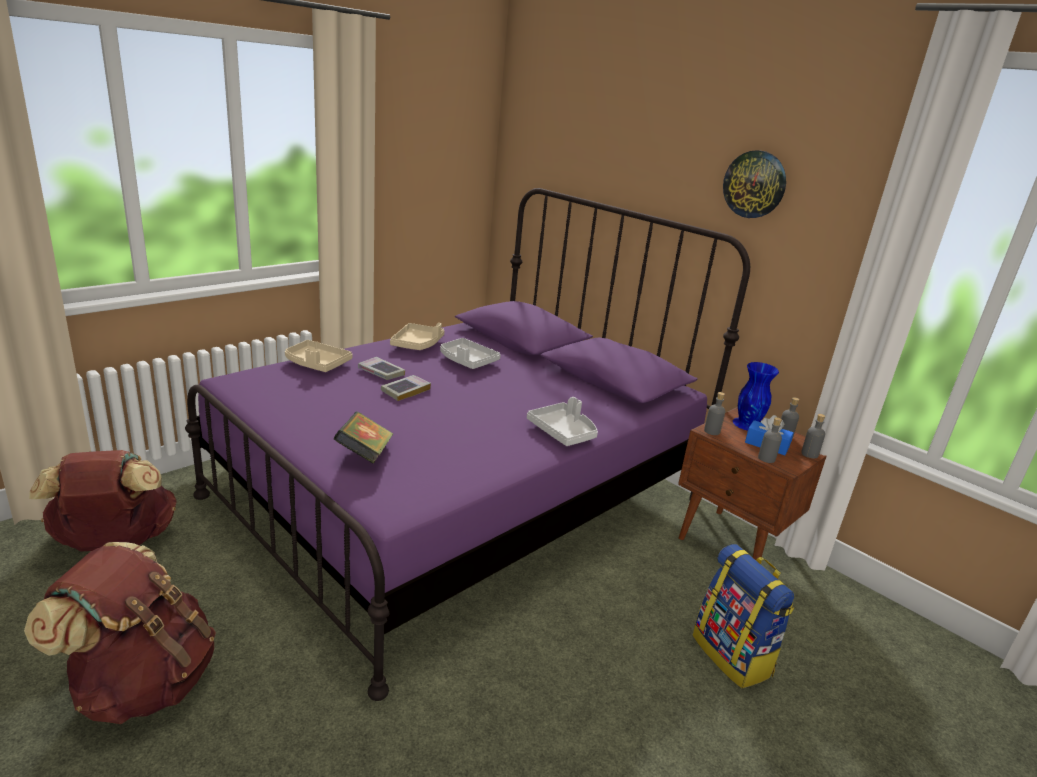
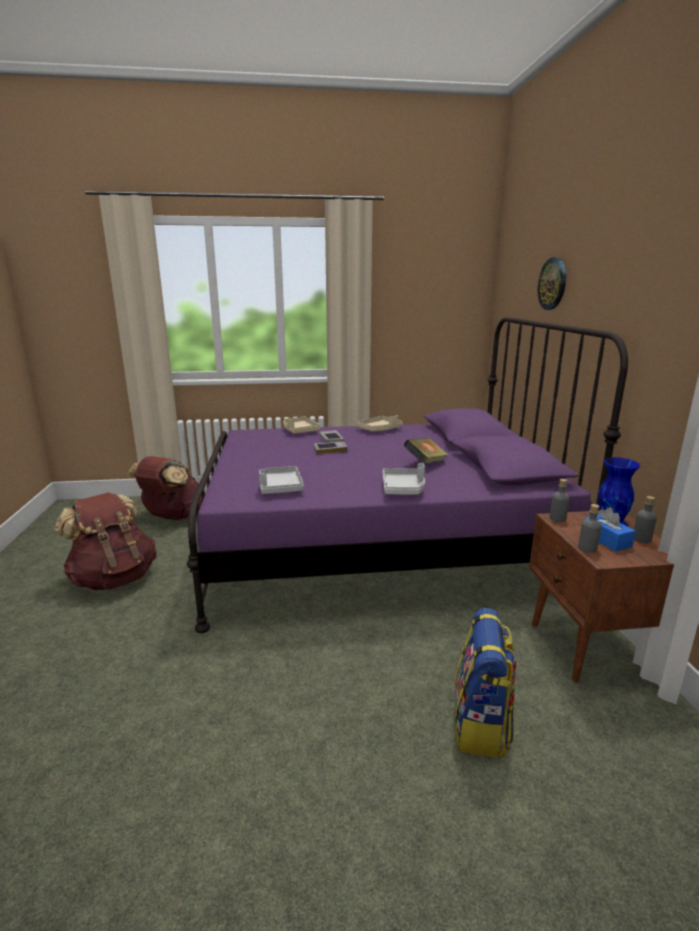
camera: 40 degrees right, 5 degrees down
book [334,411,393,464] -> book moved to [404,438,448,464]
grey tray [440,338,500,369] -> grey tray moved to [259,466,304,494]
wall clock [723,150,786,218] -> wall clock moved to [538,257,566,310]
grey bottle [801,414,825,459] -> none

